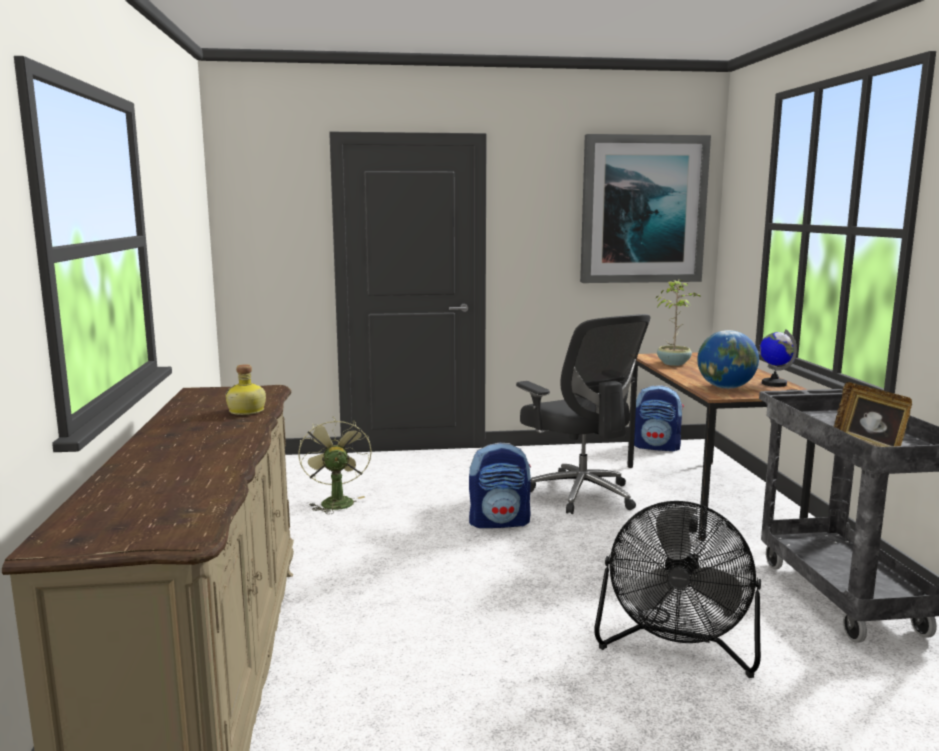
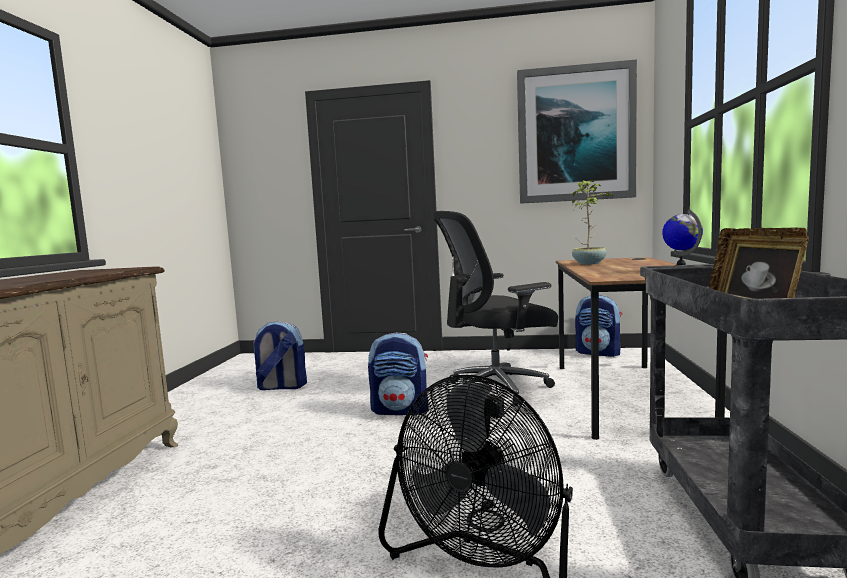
camera: 15 degrees right, 5 degrees down
bottle [225,364,266,415] -> none
green fan [299,416,372,514] -> backpack [252,321,307,390]
office chair [516,314,651,514] -> office chair turned 90 degrees clockwise [433,211,558,406]
globe [697,330,759,389] -> none

